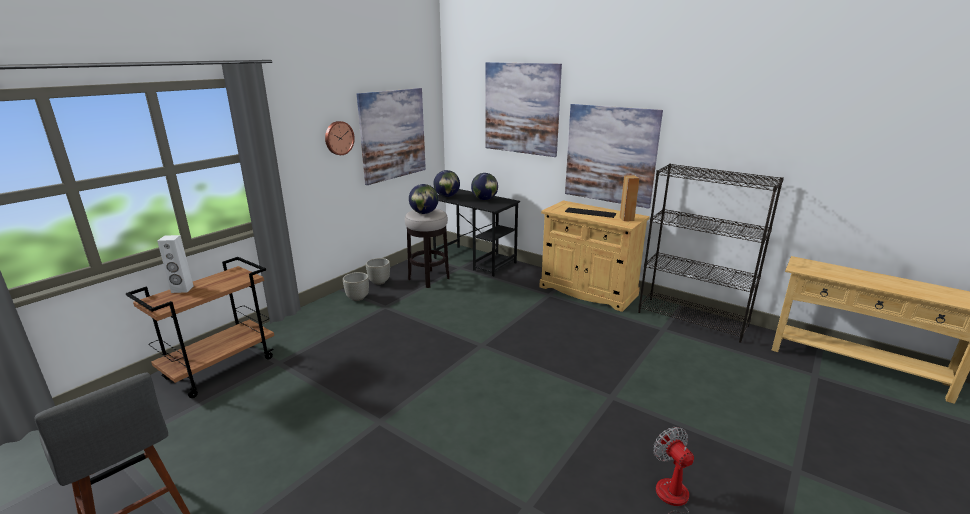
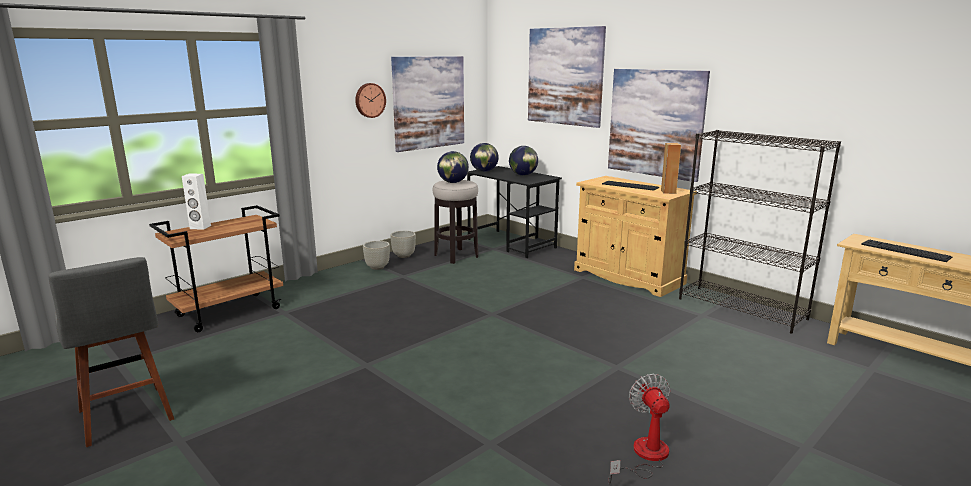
camera: 10 degrees right, 5 degrees down
none -> keyboard [861,240,952,262]

